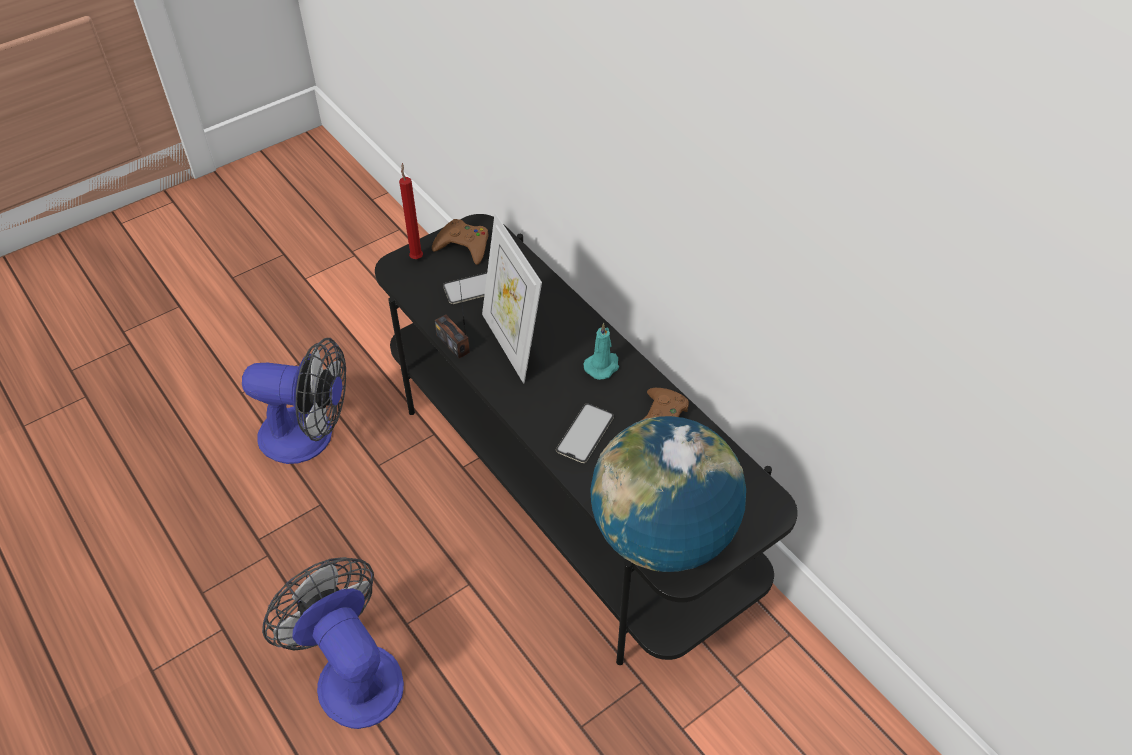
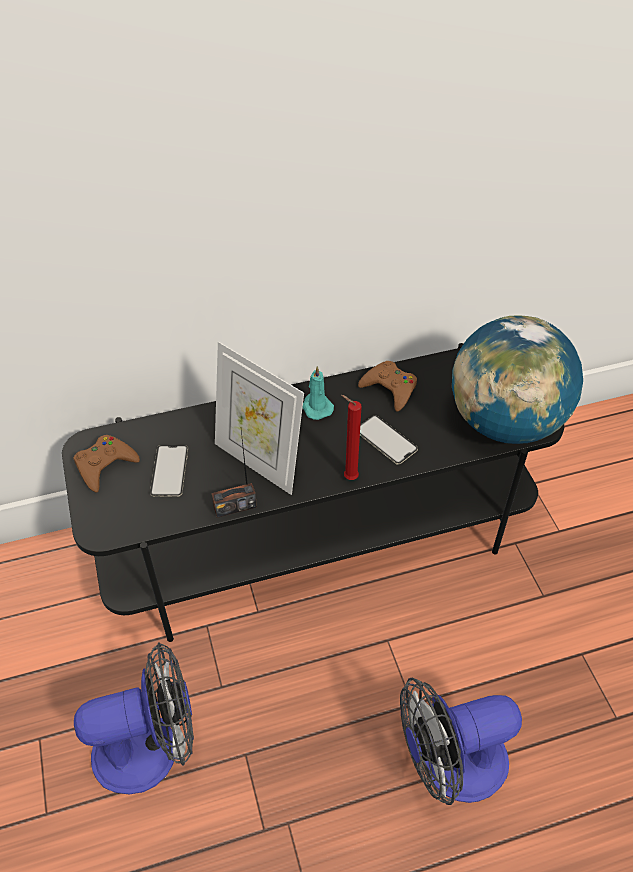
camera: 70 degrees left, 0 degrees up
fan [242,338,346,464] -> fan turned 45 degrees clockwise [74,643,194,794]
red candle [399,163,423,259] -> red candle moved to [341,395,361,480]
picture frame [482,213,542,384] -> picture frame turned 45 degrees clockwise [215,342,304,495]

